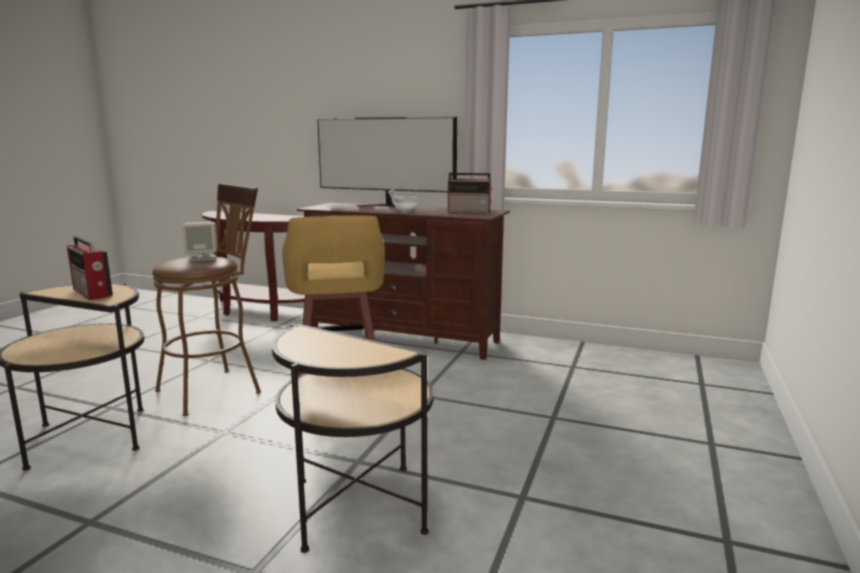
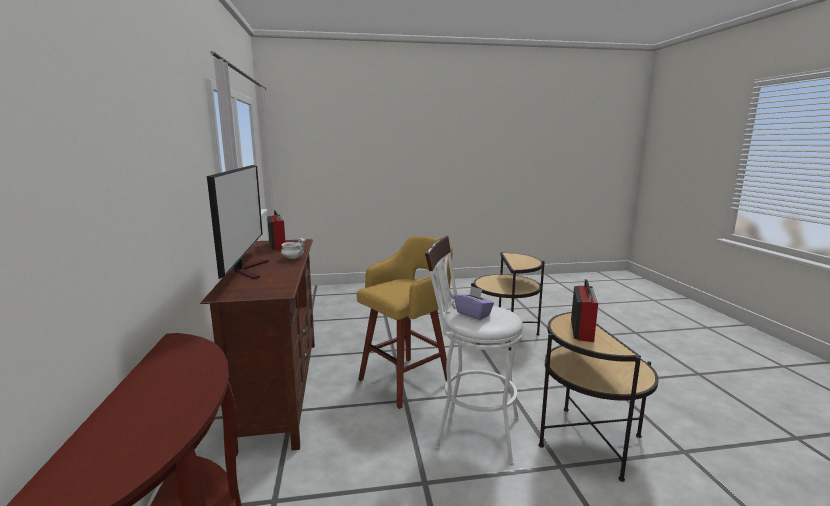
camera: 120 degrees left, 0 degrees up
brown stool [152,183,261,416] -> white stool [425,236,523,465]
beige speaker [182,222,218,261] -> purple tissue box [454,286,494,320]

